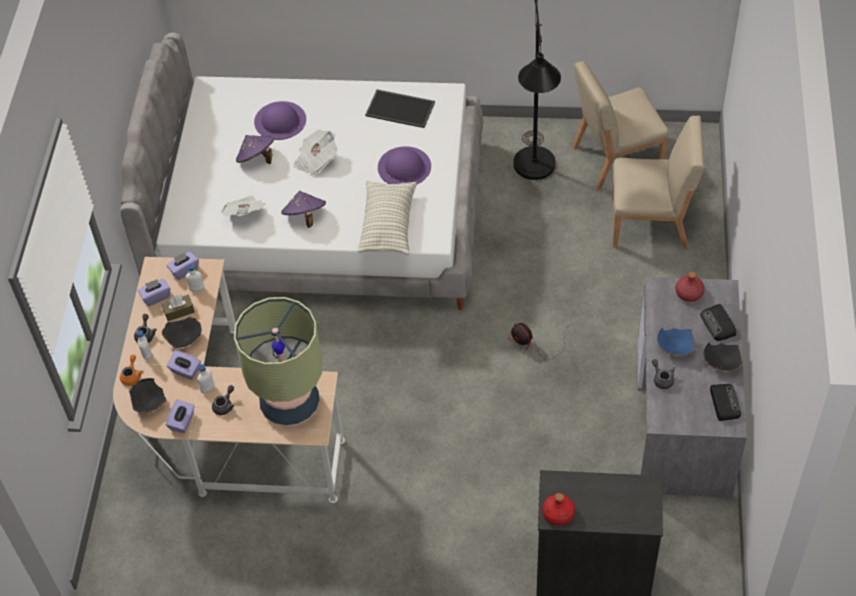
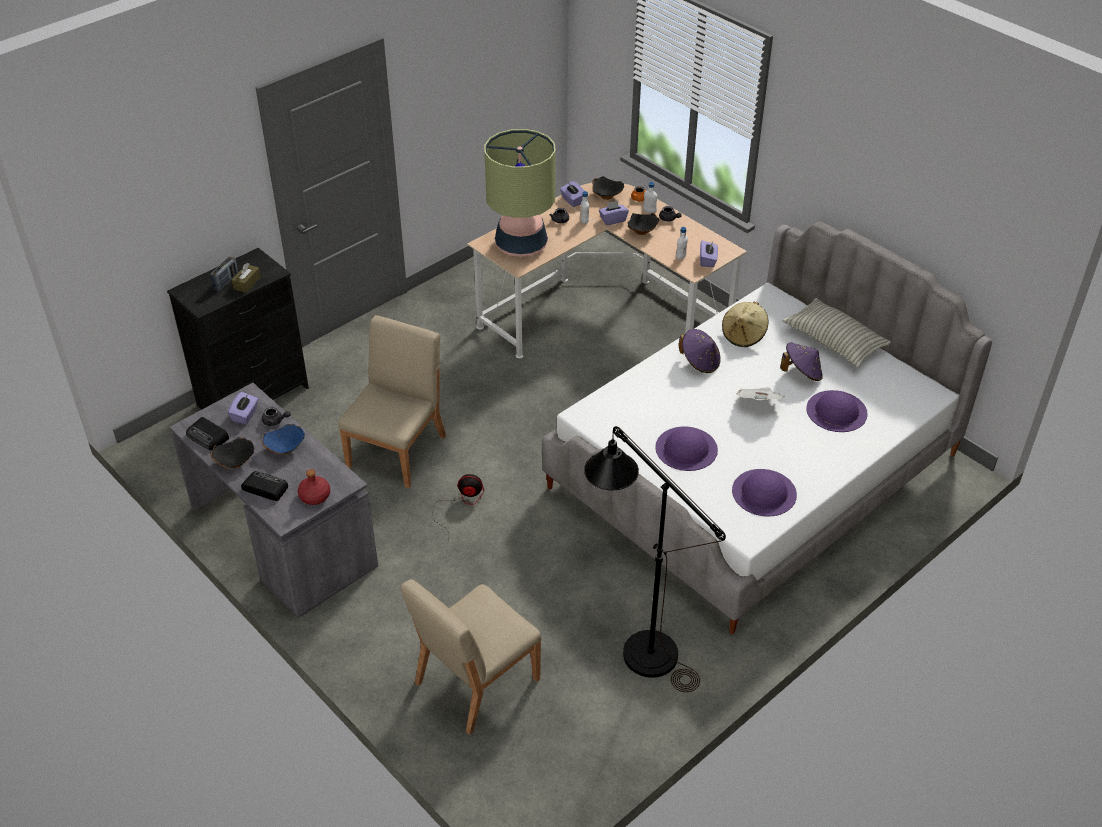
camera: 130 degrees right, 10 degrees down
purple tissue box [138,279,170,306] -> purple tissue box moved to [228,392,258,424]
brown tissue box [162,295,195,321] -> brown tissue box moved to [232,263,261,293]
newspaper [221,196,265,216] -> beige hat [722,302,769,347]
pillow [357,181,416,255] -> pillow moved to [782,298,891,367]
tray [365,89,435,128] -> purple hat [732,469,797,516]
red bottle [542,493,575,525] -> none
beige chair [572,61,669,190] -> beige chair moved to [338,315,446,488]
none -> radio [210,257,238,291]

